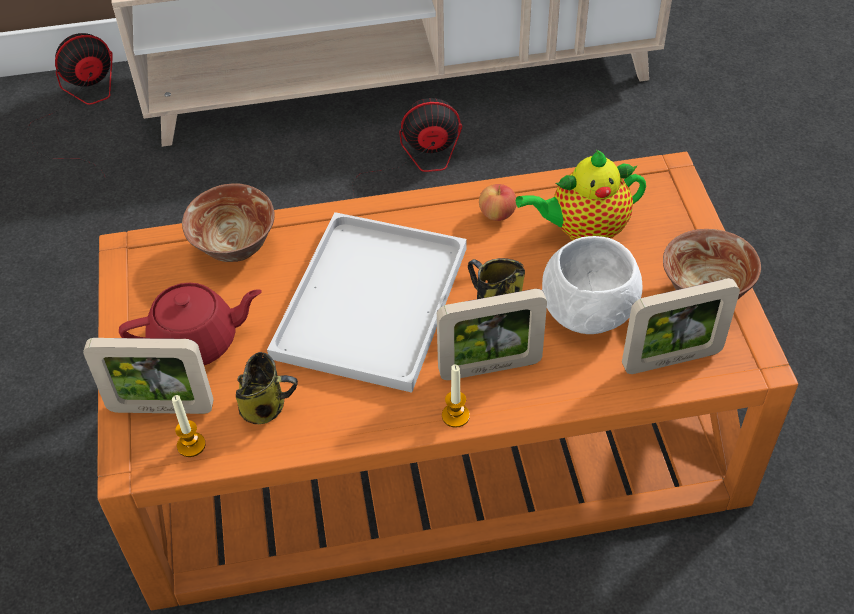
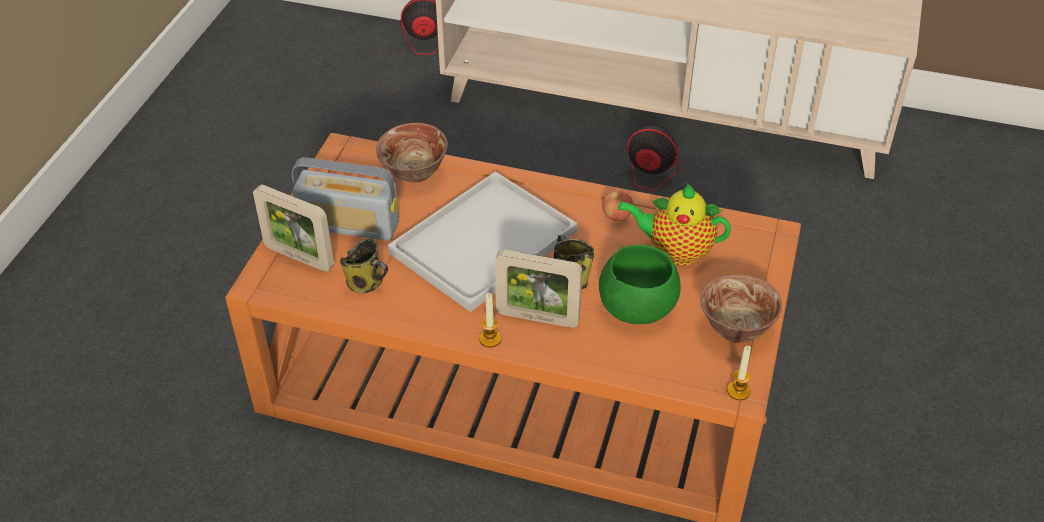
camera: 25 degrees right, 5 degrees down
red teapot [119,283,262,365] -> radio [292,158,399,241]
candle [172,395,206,457] -> candle moved to [727,346,751,400]
white bowl [542,236,642,334] -> green bowl [599,245,681,324]
picture frame [622,278,740,374] -> none

